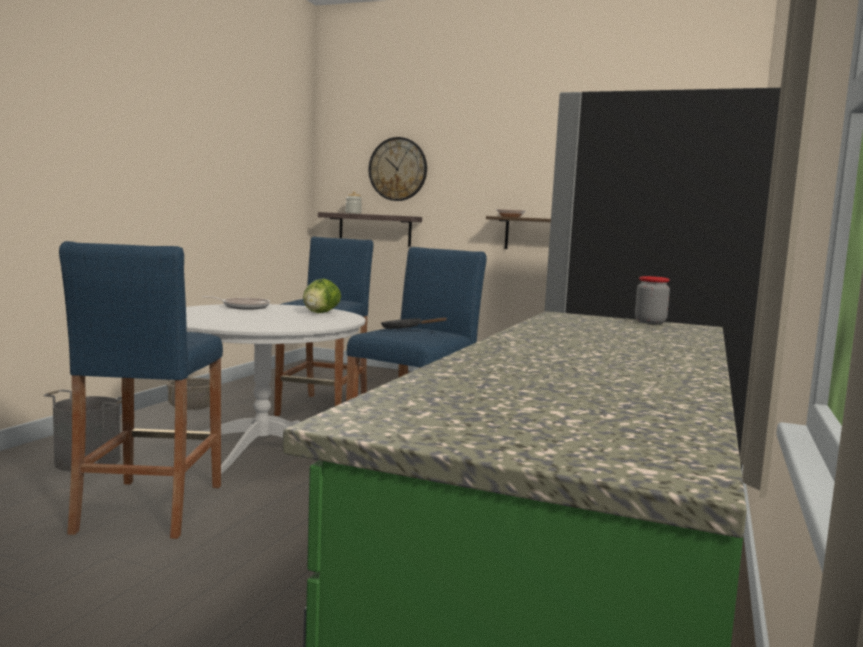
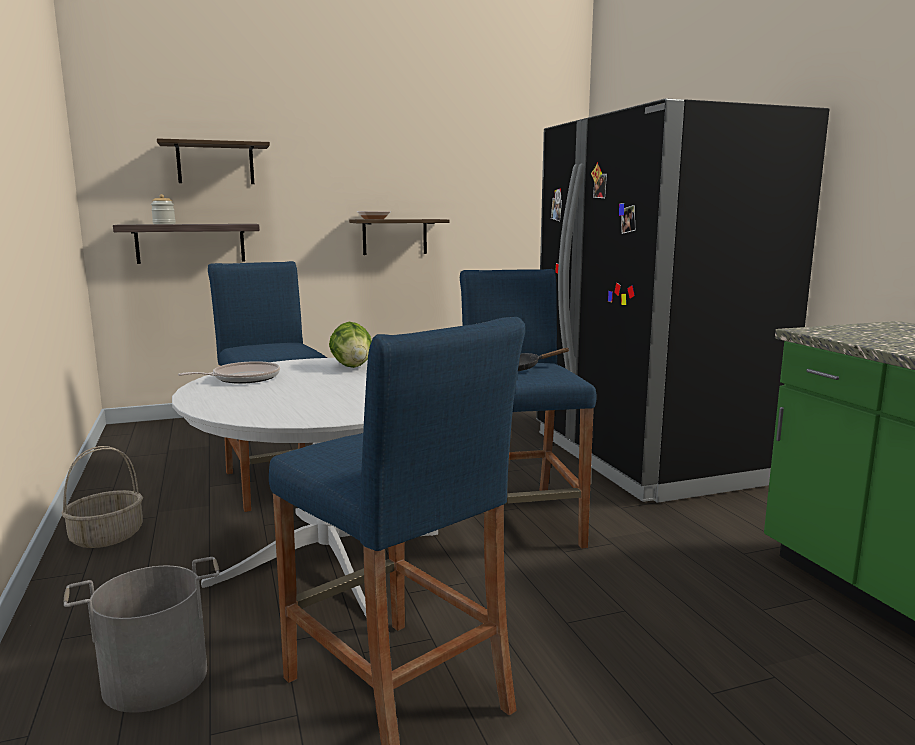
camera: 40 degrees left, 5 degrees up
wall clock [369,137,427,201] -> shelf [157,138,270,184]
jar [635,276,670,324] -> none

